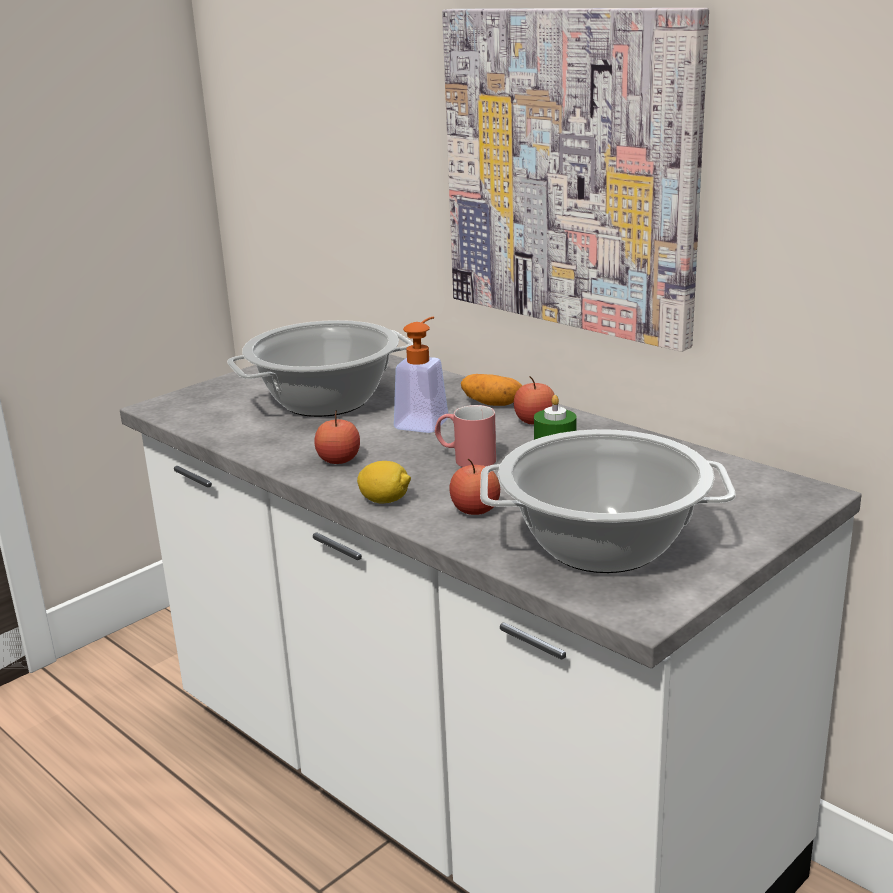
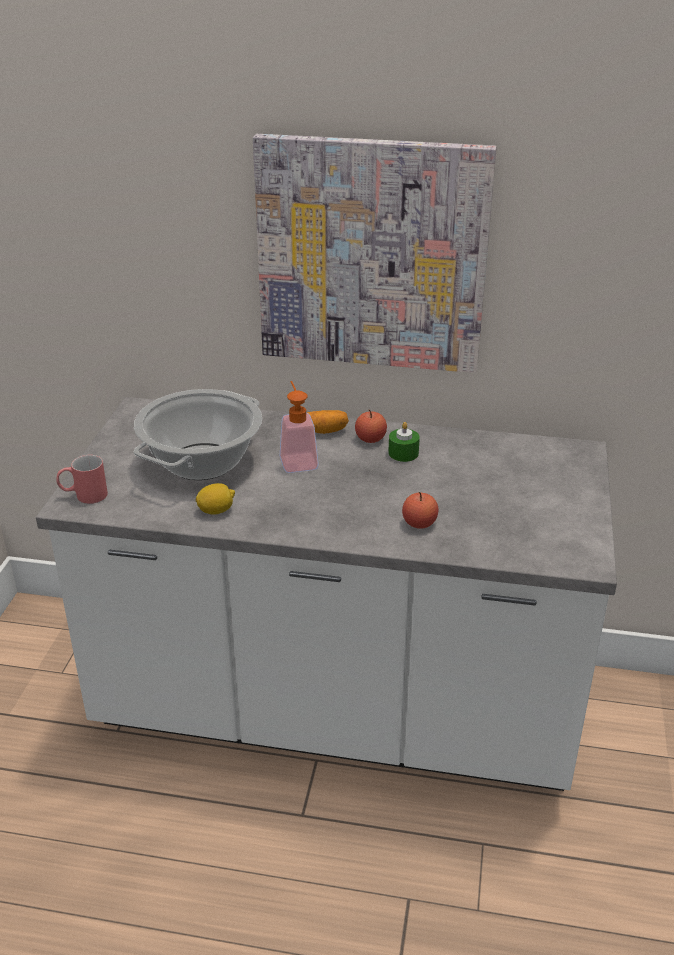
camera: 35 degrees left, 10 degrees up
apple [315,410,360,464] -> none
lemon [357,461,411,503] -> lemon moved to [196,483,235,515]
red mug [435,405,496,467] -> red mug moved to [56,455,108,504]
cooking pot [480,429,736,573] -> none

